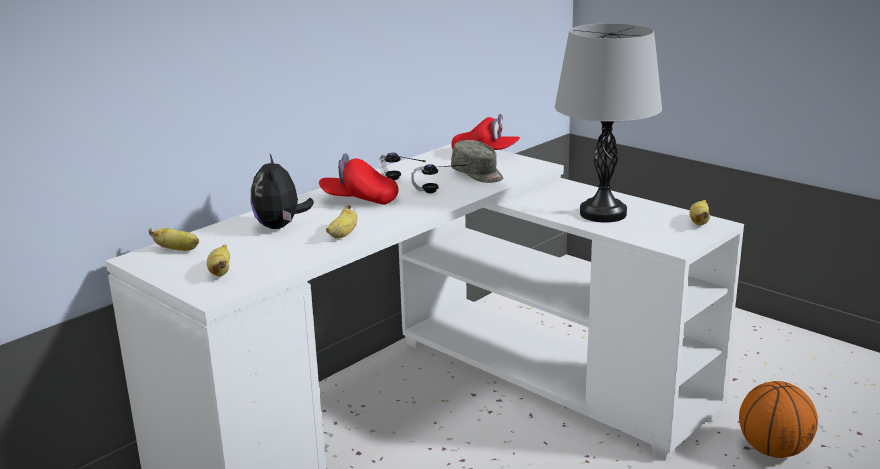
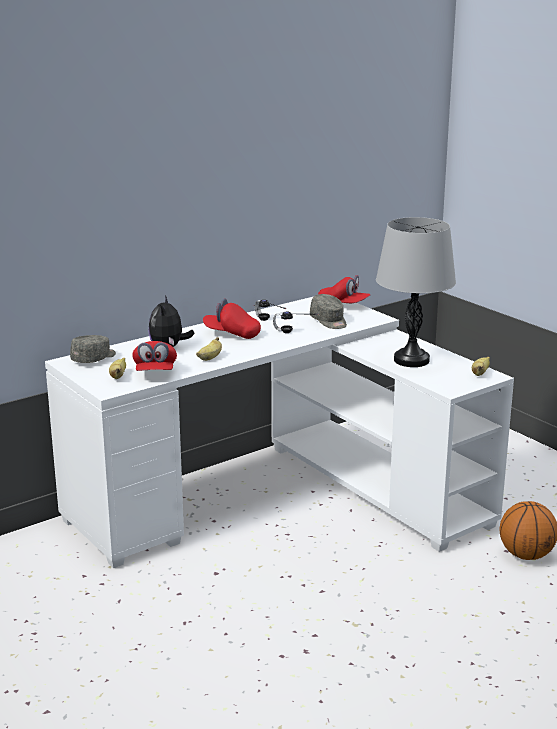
camera: 10 degrees right, 0 degrees up
banana [149,228,199,251] -> grey cap [70,335,116,363]
none -> red cap [132,341,177,371]

